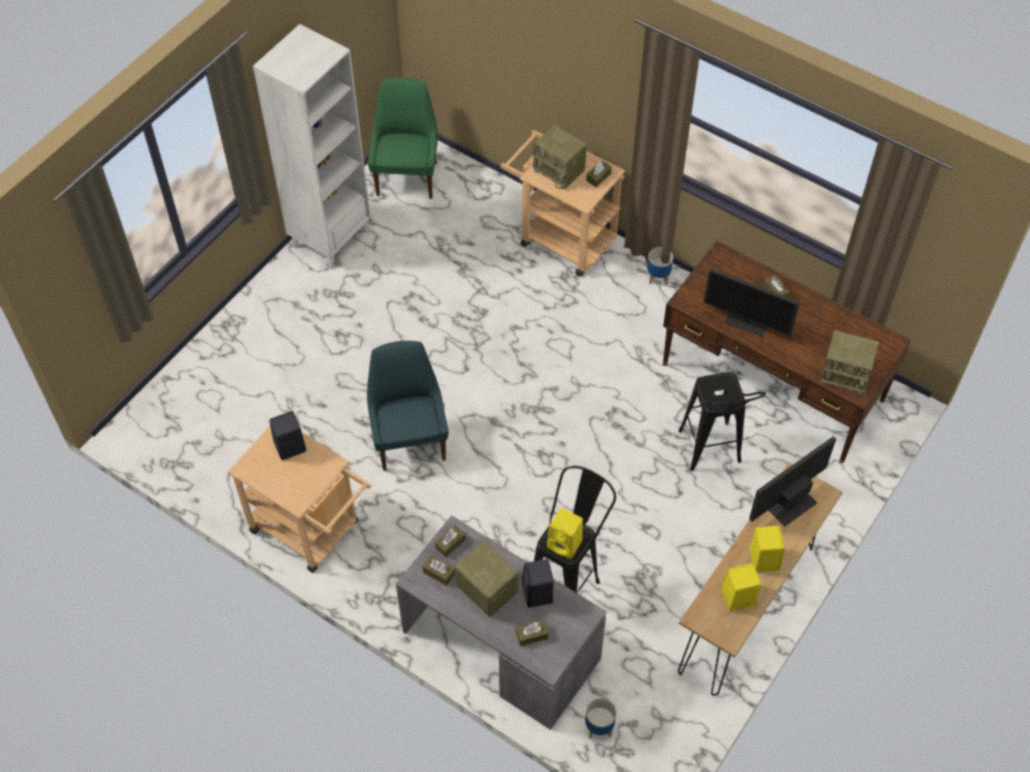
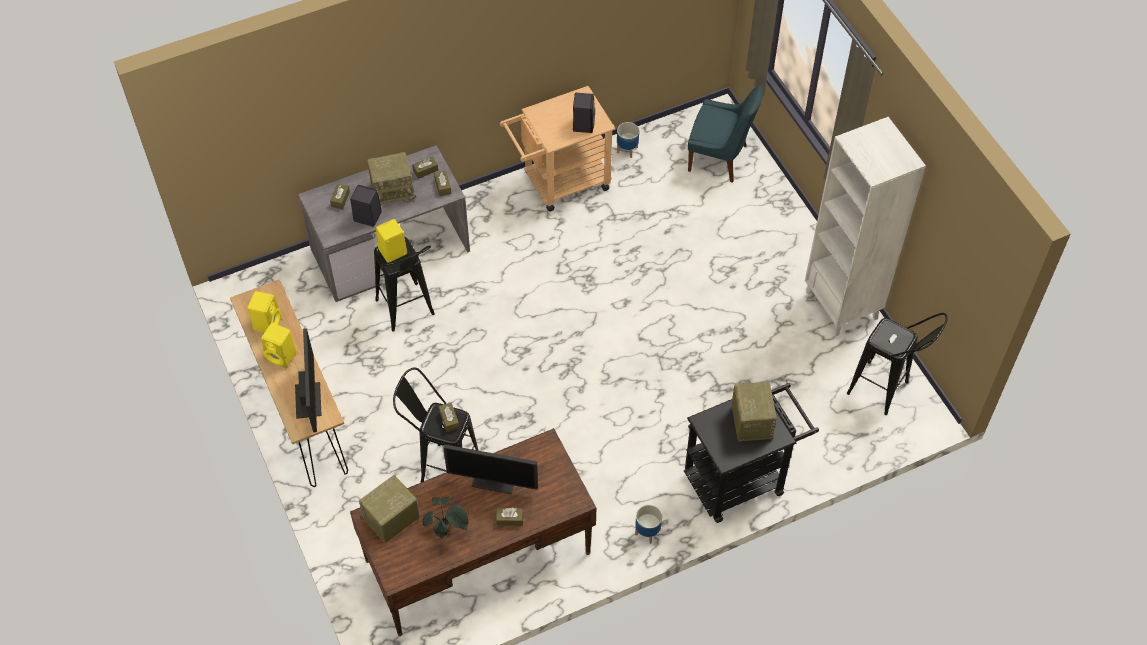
camera: 120 degrees right, 0 degrees up
blue chair [367,341,448,471] -> blue chair moved to [688,85,763,183]
green chair [368,78,438,199] -> black stool [847,313,948,415]
beige cart [500,130,625,276] -> black cart [684,383,819,523]
radio [533,125,587,189] -> radio turned 105 degrees clockwise [731,382,776,441]
planter [585,698,616,739] -> planter moved to [617,122,639,158]
brown tissue box [586,161,612,187] -> brown tissue box moved to [439,403,459,432]
monitor [703,268,800,337] -> monitor turned 135 degrees counterclockwise [443,444,538,494]
none -> potted plant [423,497,468,539]

